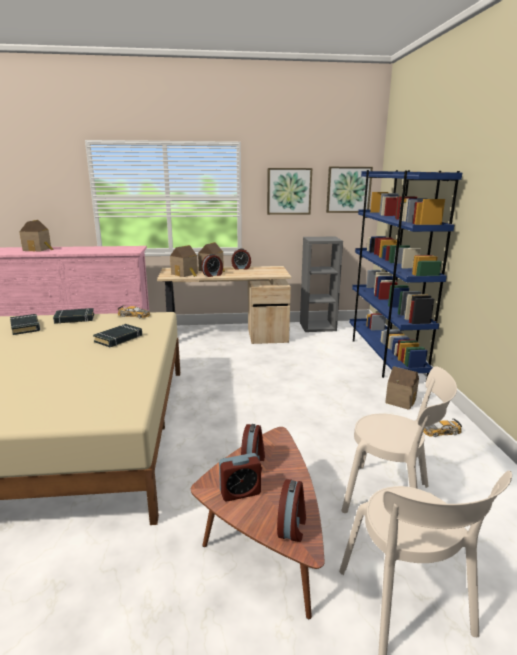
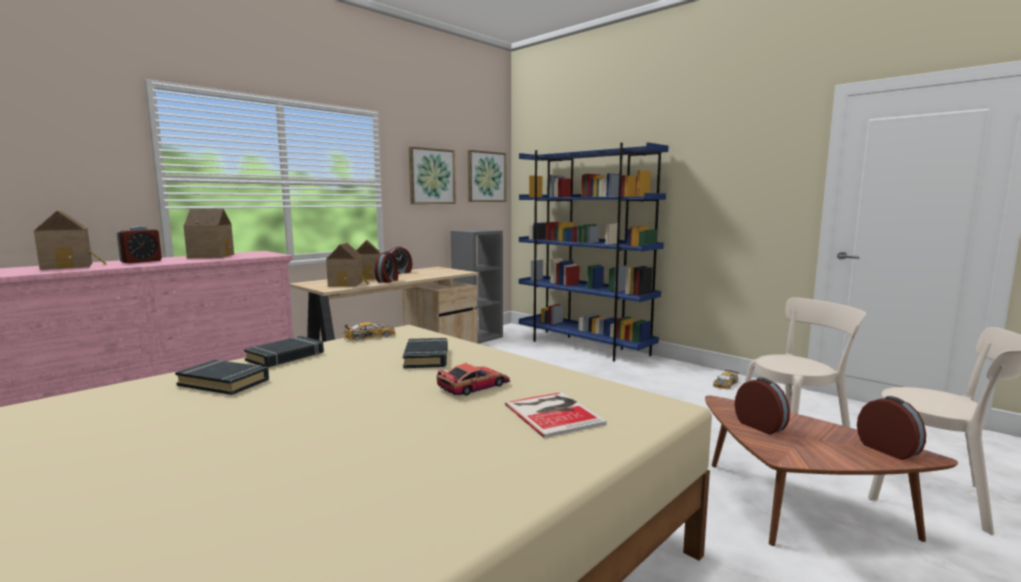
camera: 40 degrees left, 10 degrees down
alarm clock [219,453,261,502] -> alarm clock moved to [117,226,162,263]
toy house [385,366,419,410] -> toy house moved to [184,209,234,258]
none -> toy car [437,363,510,396]
none -> book [505,392,607,438]

